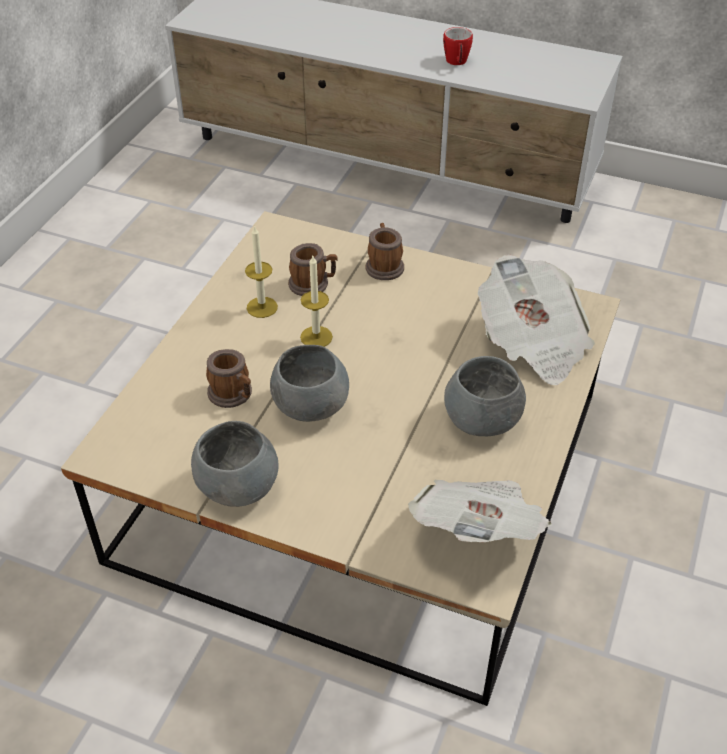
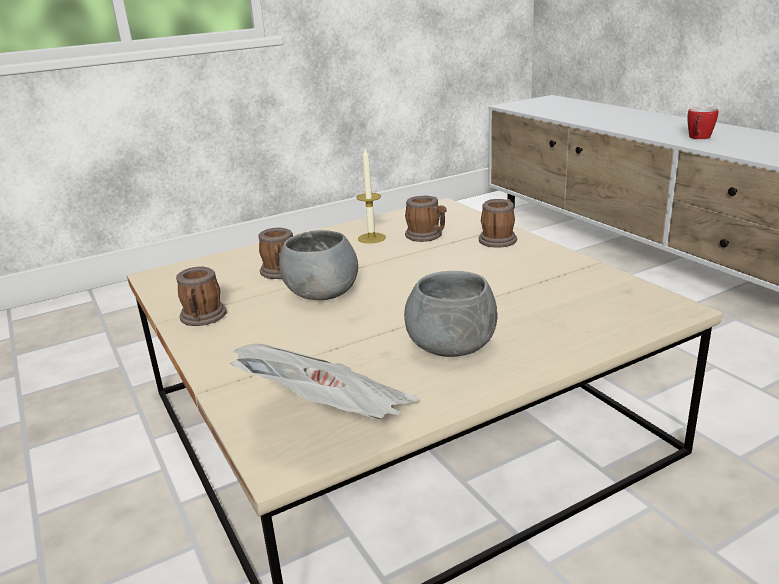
camera: 40 degrees right, 20 degrees down
grey bowl [191,421,279,507] -> mug [176,267,227,326]
candle [300,256,333,347] -> none
newspaper [478,254,595,385] -> none

